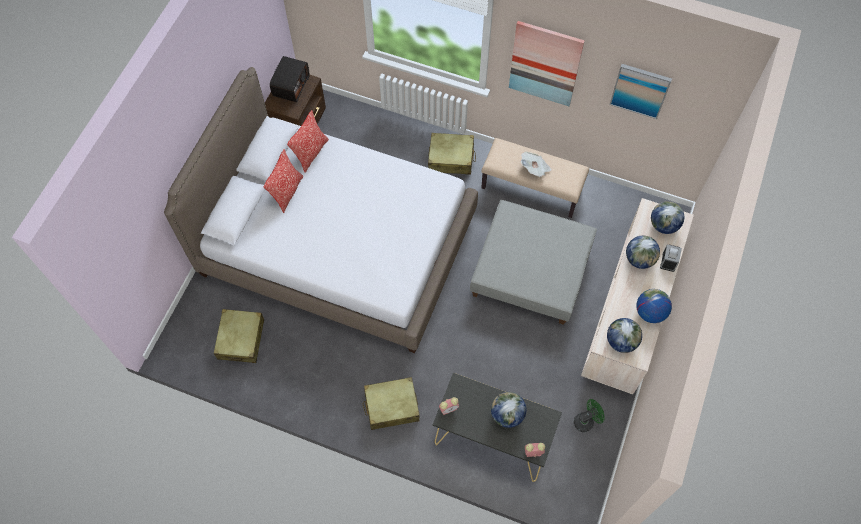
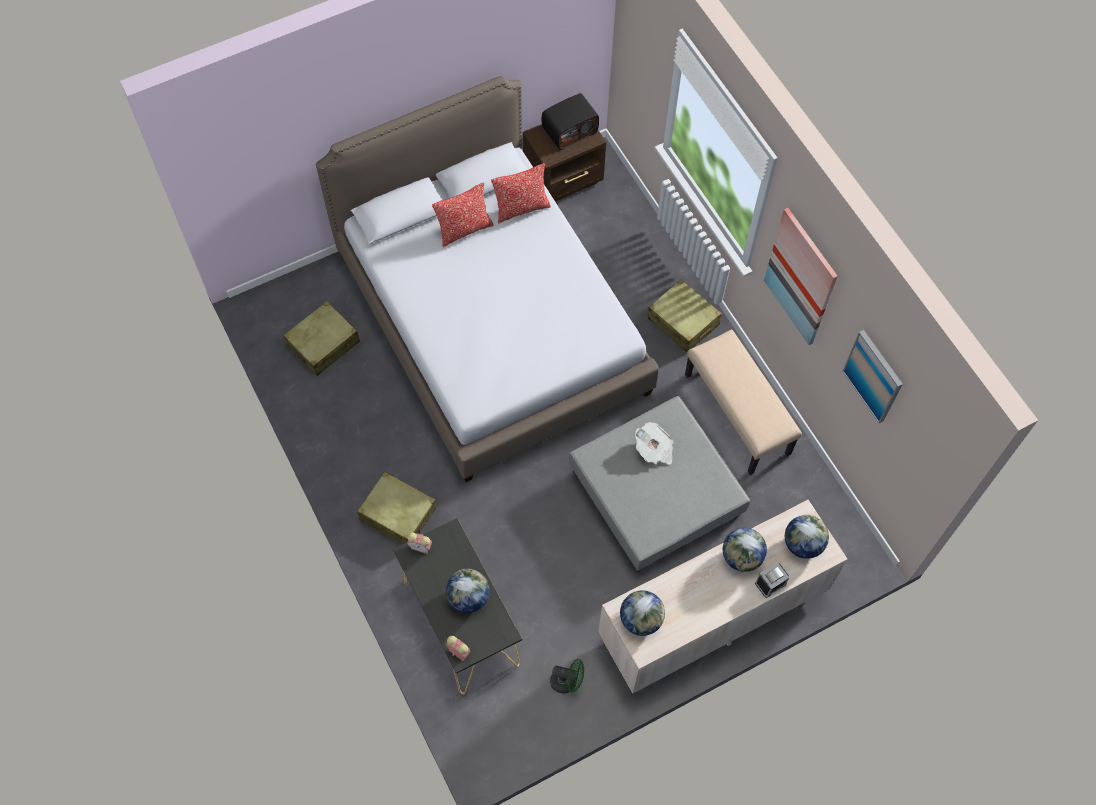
camera: 40 degrees right, 0 degrees up
newspaper [520,152,552,177] -> newspaper moved to [635,422,674,465]
globe [637,289,672,323] -> none

